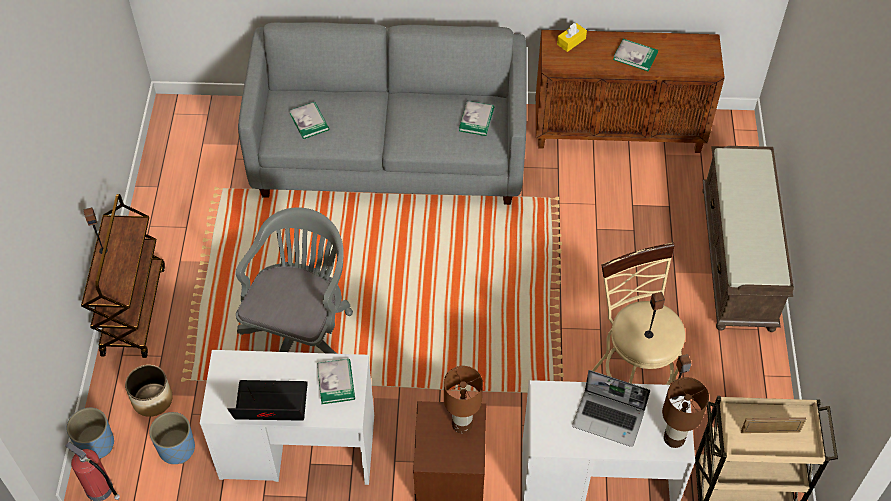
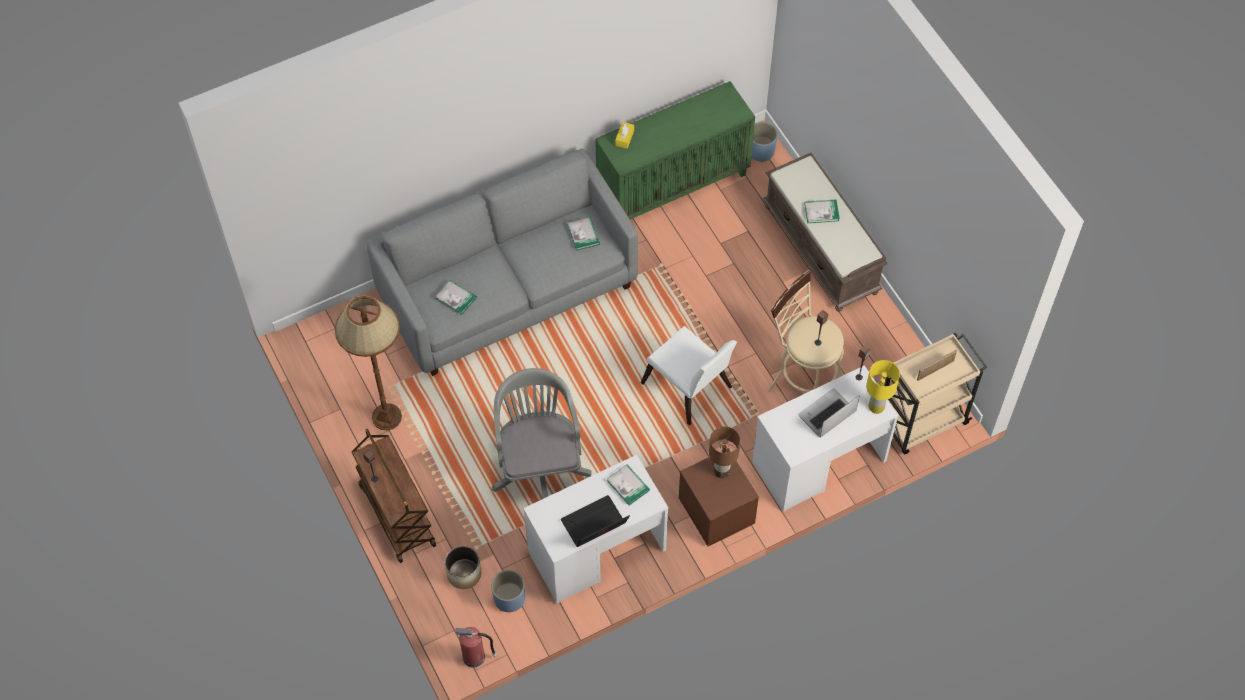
camera: 30 degrees left, 5 degrees up
blue planter [67,408,114,459] -> blue planter moved to [751,122,778,162]
brown cabinet [536,30,725,153] -> green cabinet [595,81,755,219]
laptop [572,370,650,447] -> laptop turned 150 degrees clockwise [798,388,859,438]
book [613,39,658,71] -> book moved to [804,199,840,223]
brown table lamp [662,377,709,448] -> yellow table lamp [866,360,900,414]
none -> brown floor lamp [335,296,402,430]
none -> white chair [640,326,737,426]

